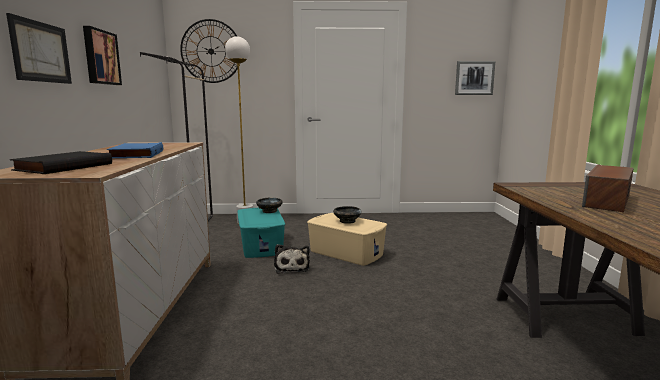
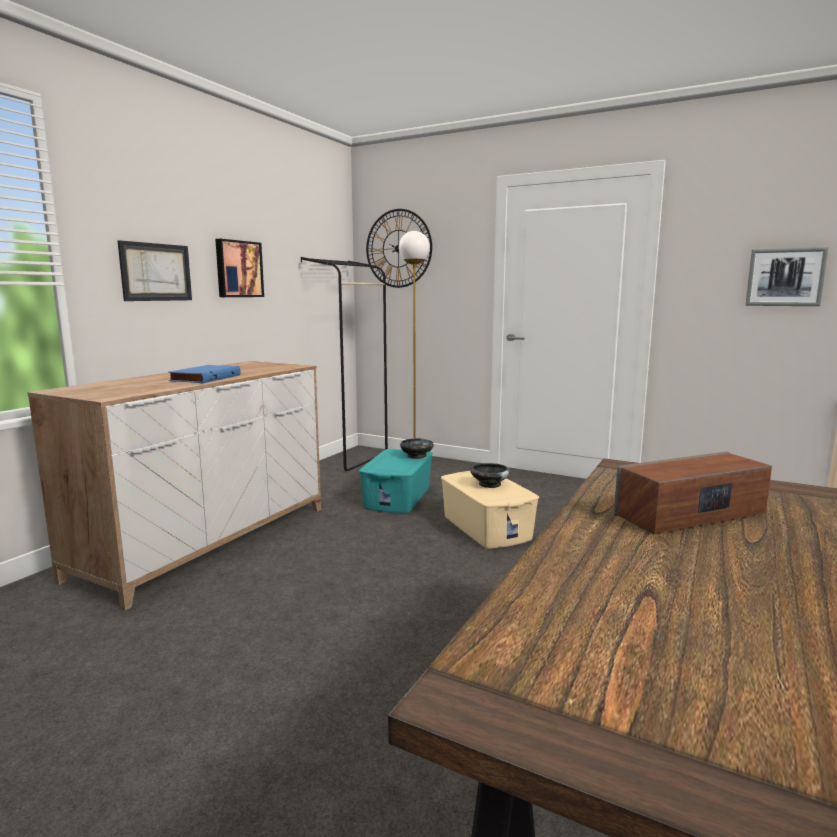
camera: 30 degrees right, 0 degrees up
black book [10,151,112,174] -> none
plush toy [274,244,310,274] -> none

